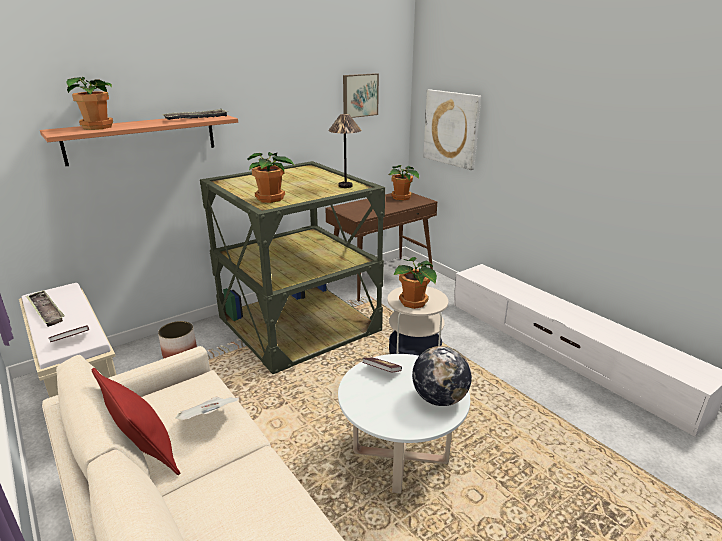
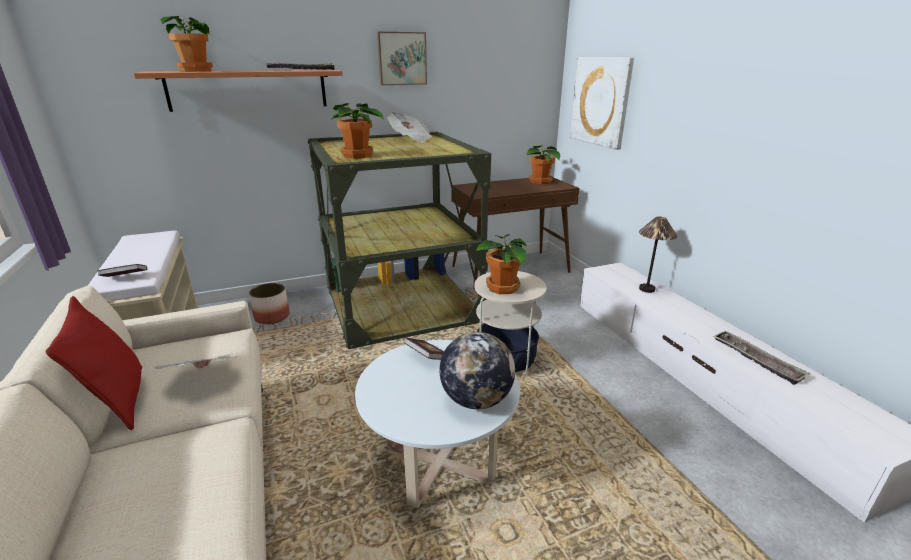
camera: 15 degrees right, 0 degrees up
tray [26,290,65,327] -> tray moved to [713,330,810,385]
table lamp [328,114,362,188] -> table lamp moved to [639,217,677,293]
picture [343,73,379,118] -> picture moved to [377,32,427,85]
none -> newspaper [387,112,432,143]

